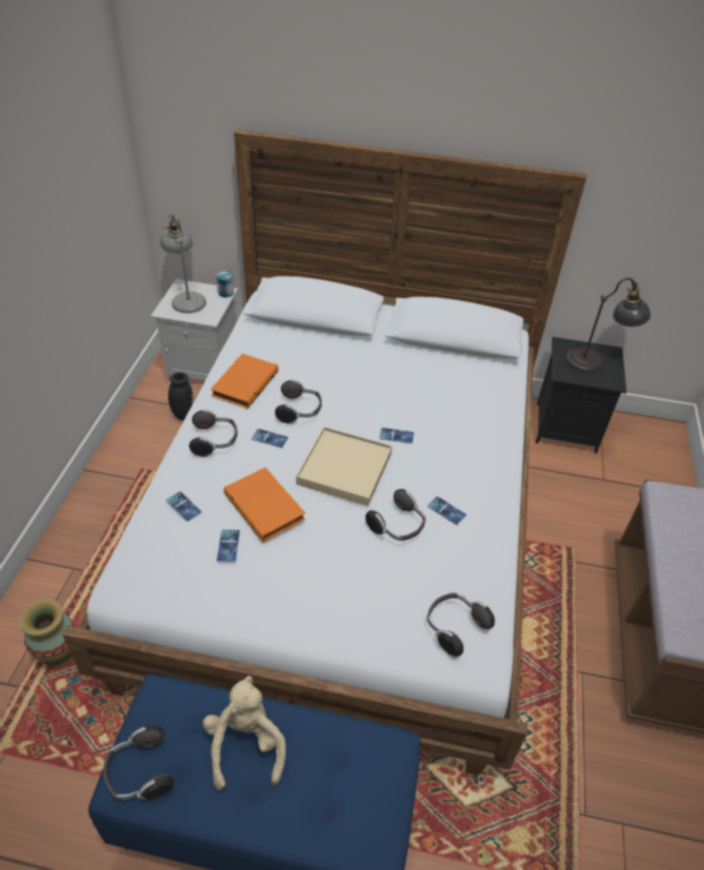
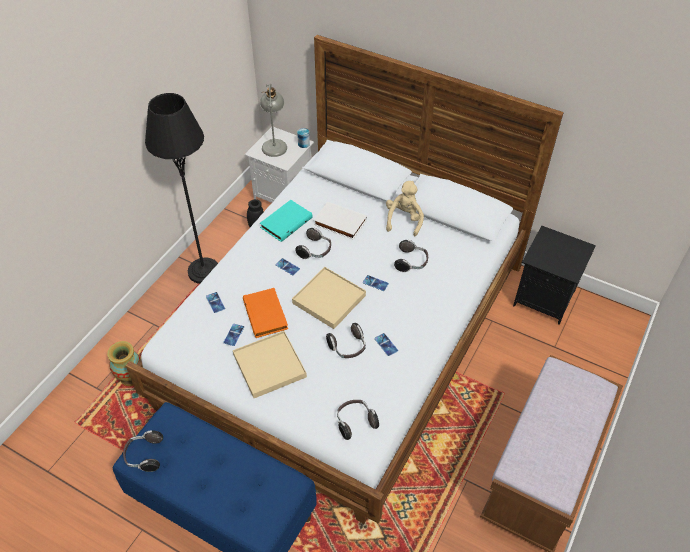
camera: 20 degrees right, 5 degrees up
headphones [189,410,237,457] -> headphones moved to [394,240,428,272]
beige plush toy [203,676,286,790] -> beige plush toy moved to [386,181,424,236]
orange book [211,354,278,409] -> turquoise book [260,200,313,242]
grey table lamp [565,278,651,373] -> none
none -> black floor lamp [145,93,218,283]
none -> beige tray [233,331,307,398]
none -> white book [314,202,367,240]

